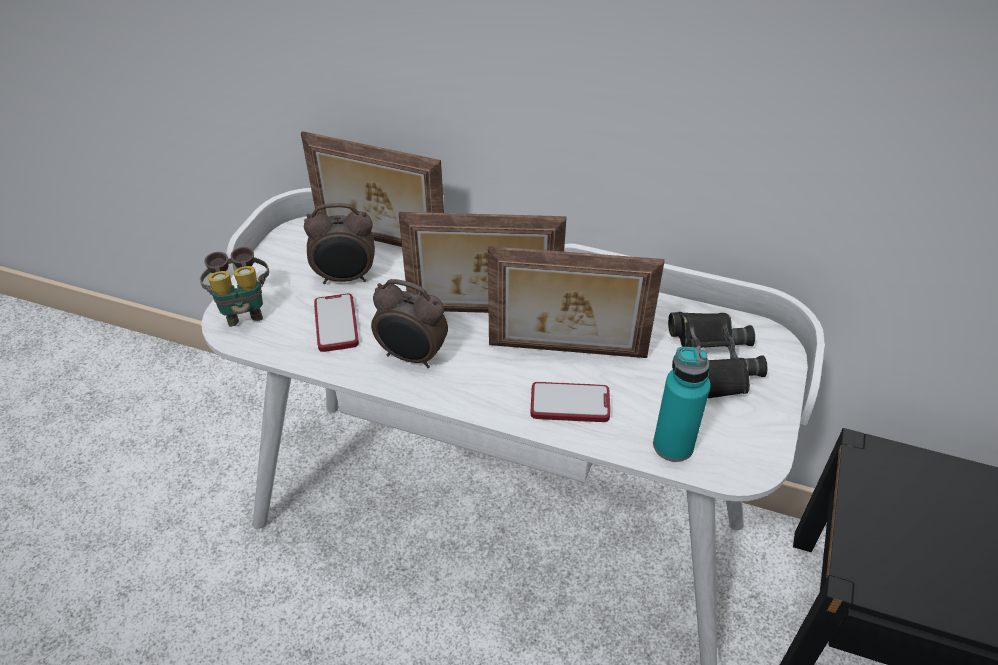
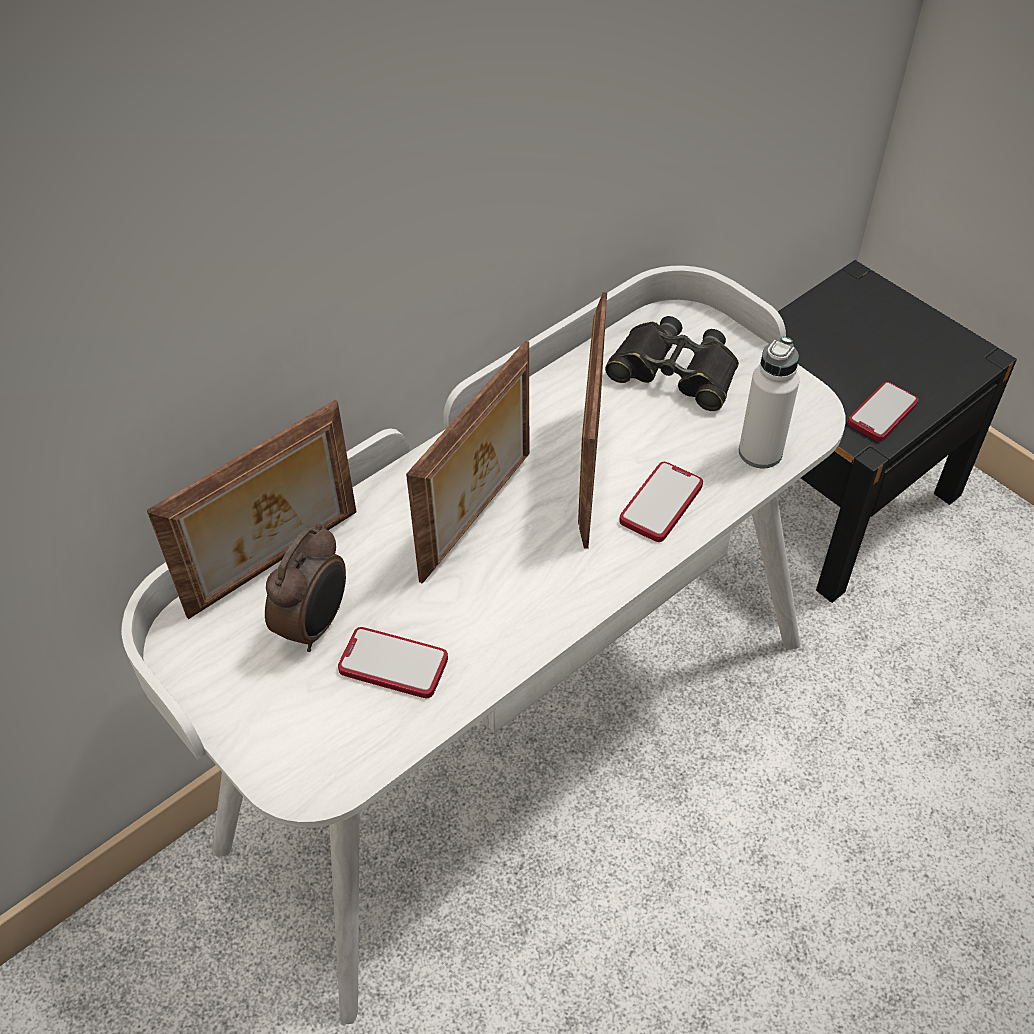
camera: 60 degrees left, 5 degrees up
binoculars [200,247,269,327] -> none
alarm clock [371,279,448,368] -> none
picture frame [488,246,665,358] -> picture frame turned 150 degrees clockwise [578,292,607,549]
turquoise bottle [653,347,711,462] -> white bottle [739,336,800,468]
none -> phone [848,382,919,442]

